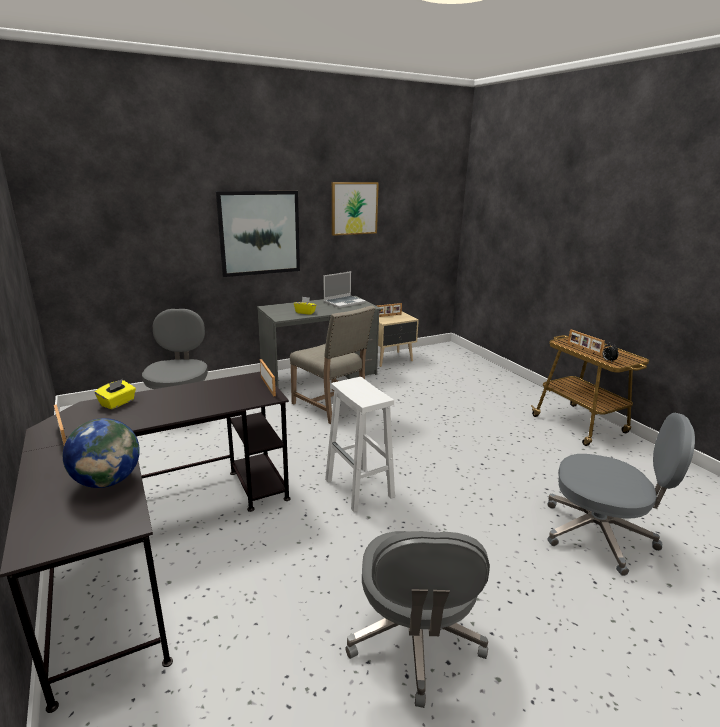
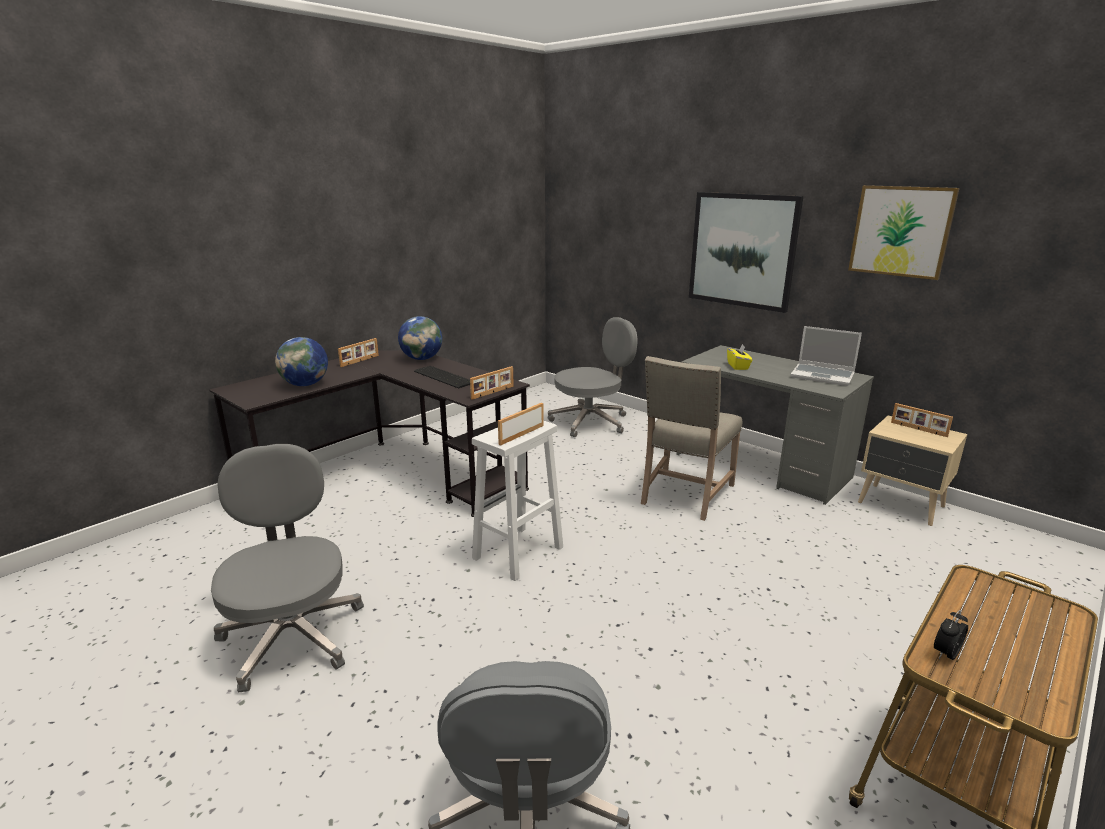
camera: 70 degrees right, 0 degrees up
yellow tissue box [95,379,136,409] -> globe [398,316,442,360]
grey office chair [345,531,490,708] -> grey office chair turned 90 degrees clockwise [211,444,364,692]
picture frame [567,329,605,356] -> picture frame moved to [498,403,544,446]
none -> keyboard [414,366,470,388]

